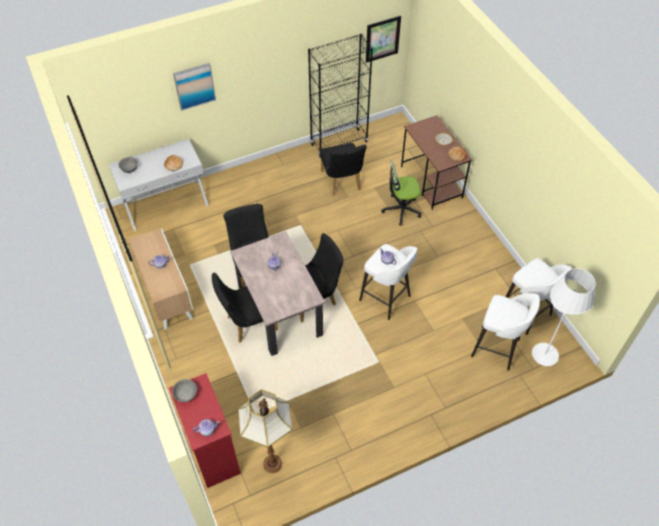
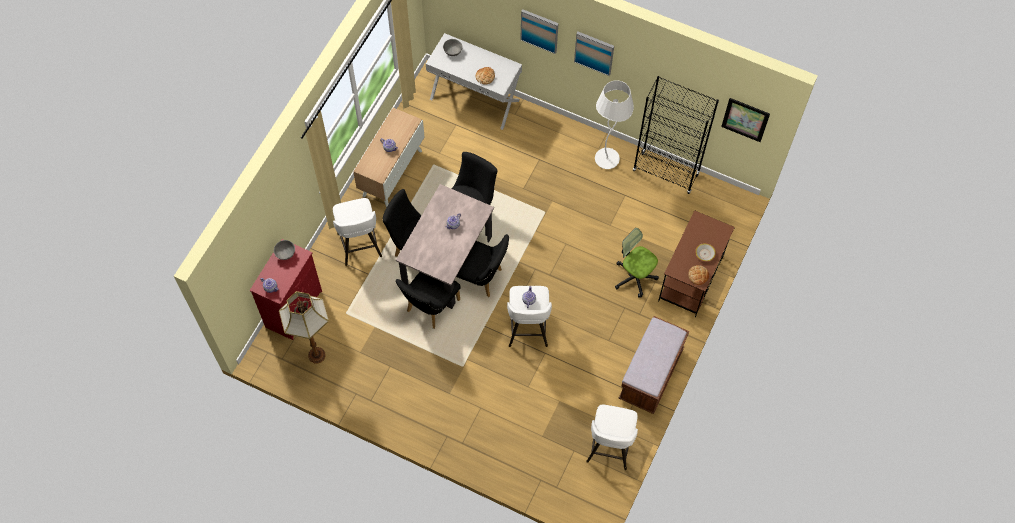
camera: 50 degrees right, 10 degrees up
black chair [320,143,367,196] -> black chair moved to [395,272,460,329]
white stool [471,293,540,371] -> white stool moved to [333,198,382,266]
white floor lamp [532,268,596,366] -> white floor lamp moved to [595,80,634,169]
none -> picture [574,32,614,76]
none -> brown bench [619,316,689,414]

